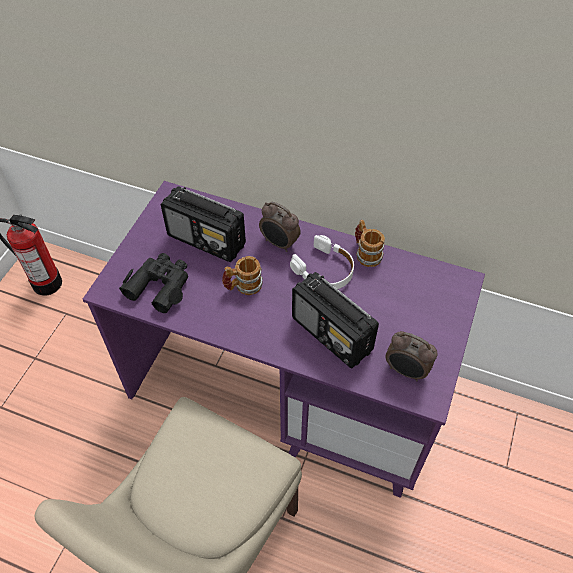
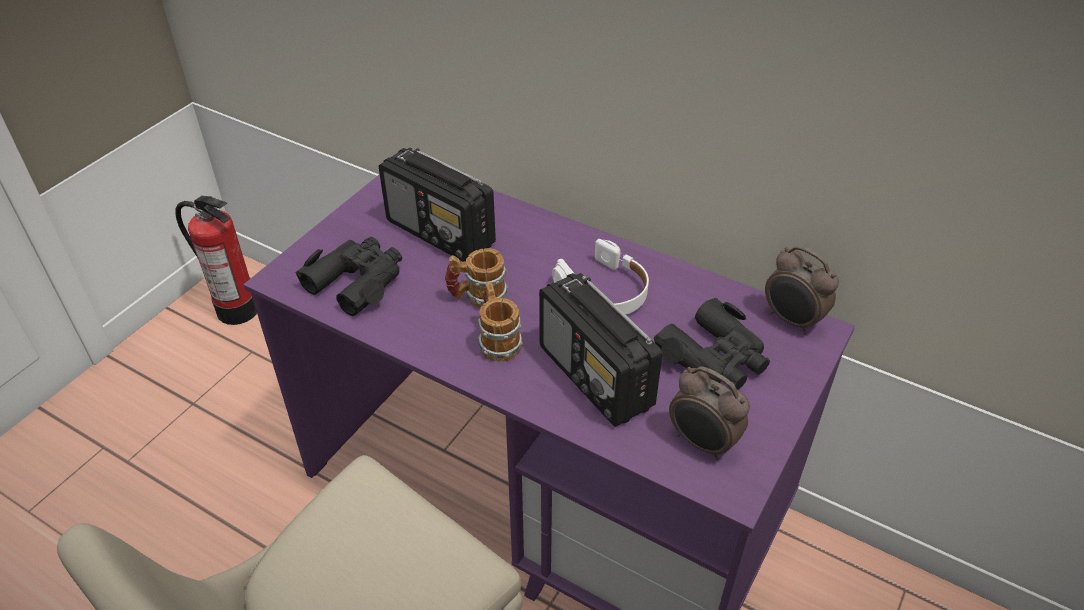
camera: 10 degrees right, 10 degrees down
alarm clock [259,202,301,252] -> alarm clock moved to [765,246,839,334]
mug [355,220,385,267] -> mug moved to [478,282,523,362]
none -> black binoculars [654,298,770,390]

